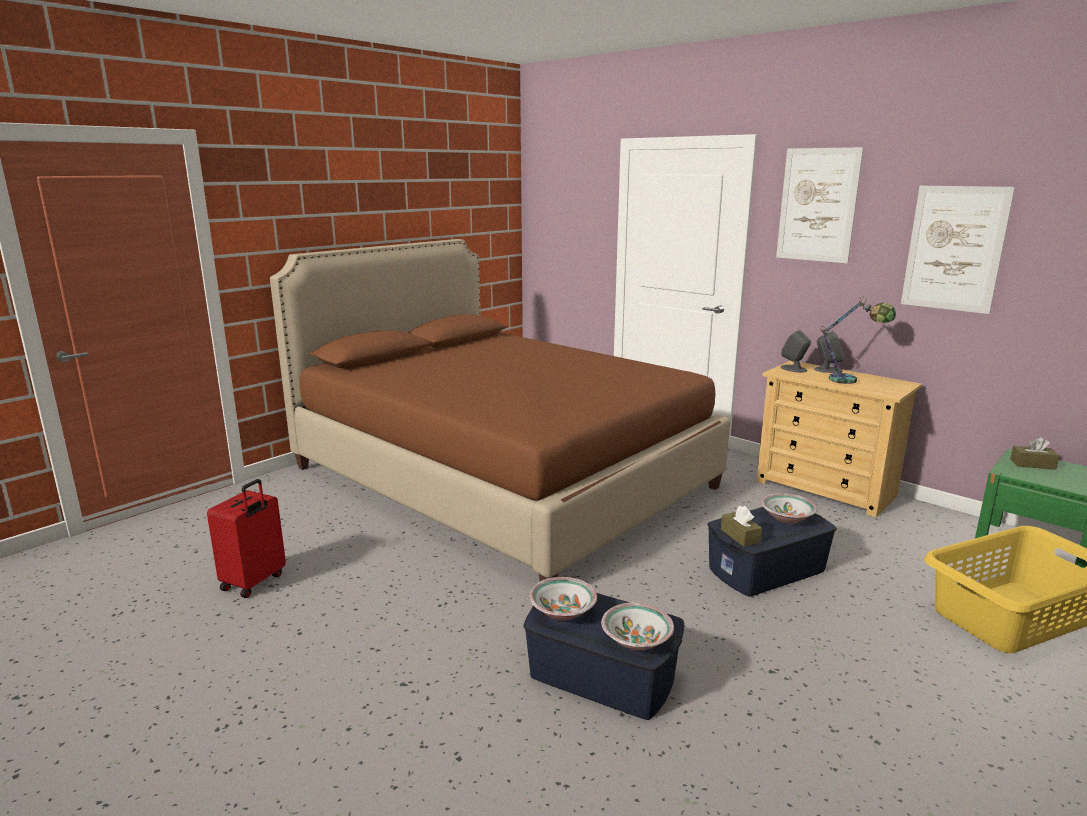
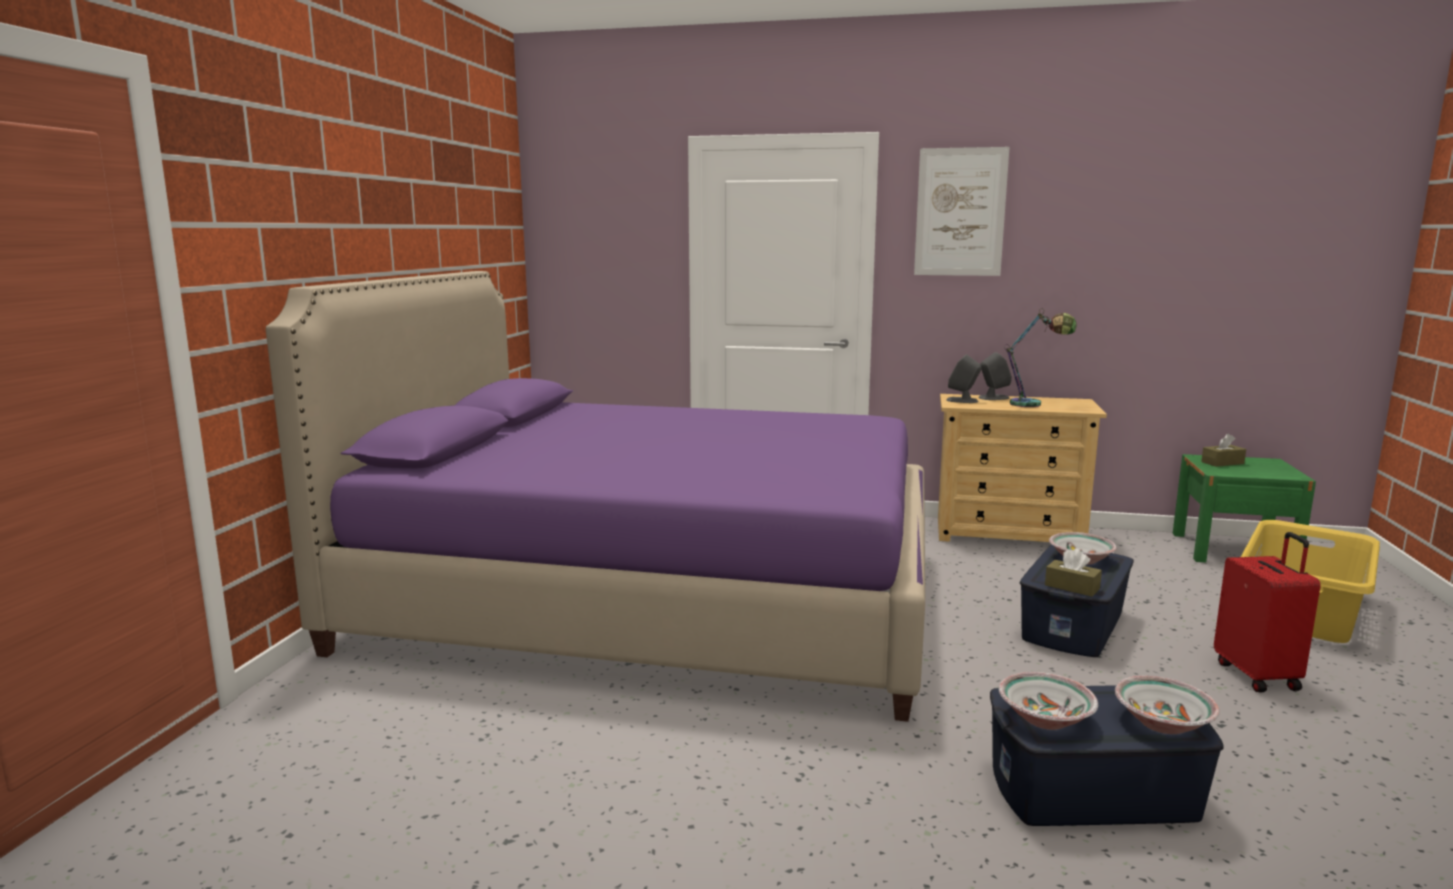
camera: 30 degrees left, 5 degrees down
red suitcase [207,479,286,598] -> red suitcase moved to [1214,532,1321,692]
brown bed [270,239,730,581] -> purple bed [266,271,925,722]
picture [901,186,1015,314] -> none

